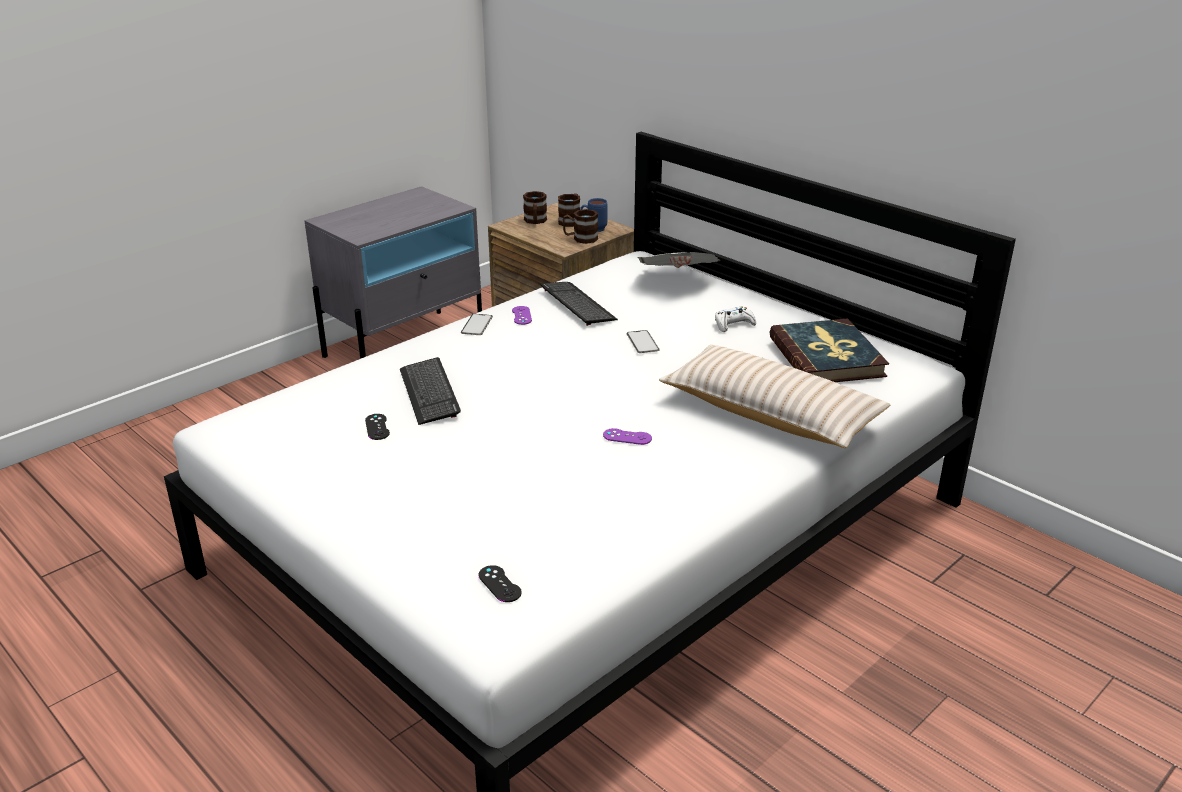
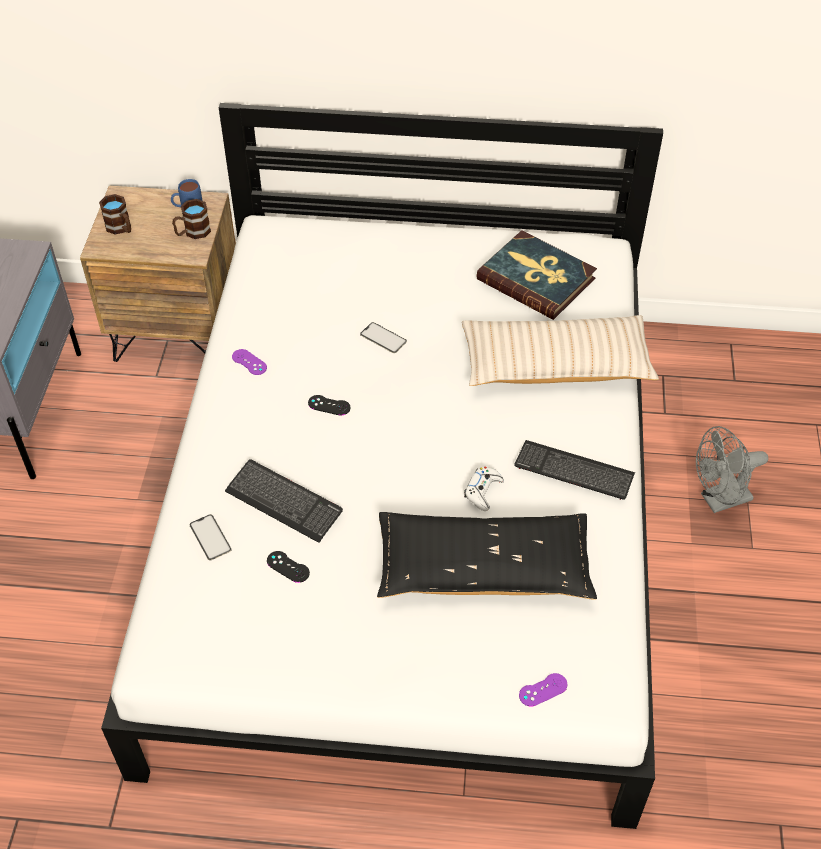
camera: 40 degrees left, 20 degrees up
phone [461,314,493,335] -> phone moved to [189,514,232,560]
black game controller [478,565,522,602] -> black game controller moved to [308,395,350,416]
keyboard [540,282,618,326] -> keyboard moved to [514,440,635,500]
brown mug [558,193,580,227] -> none
purple game controller [603,428,652,445] -> purple game controller moved to [519,673,567,707]
newspaper [637,252,720,268] -> none
white game controller [715,307,756,332] -> white game controller moved to [464,467,504,511]
none -> black pillow [377,512,597,600]
none -> grey fan [696,426,768,513]

